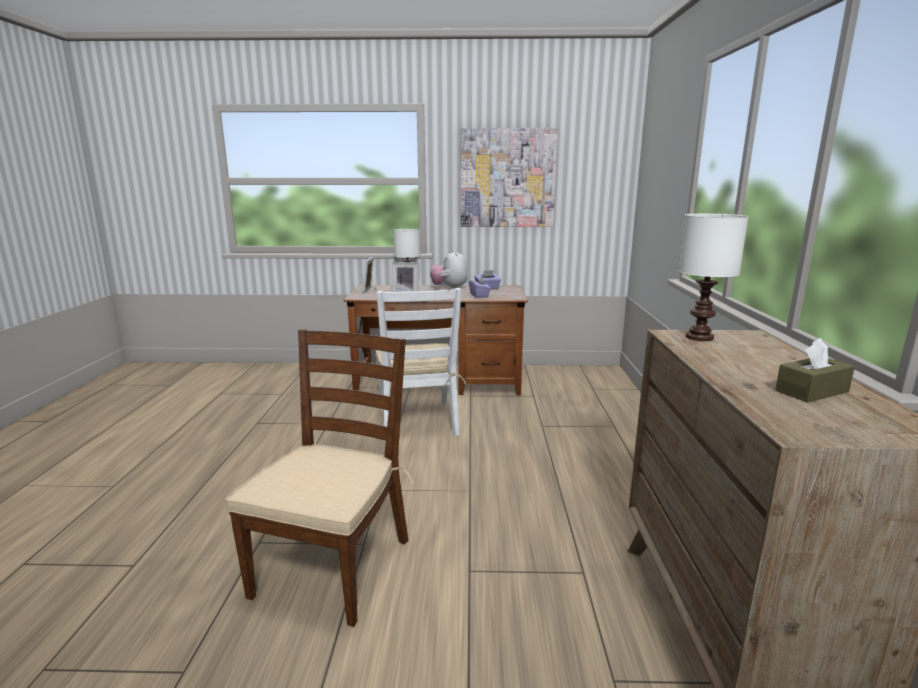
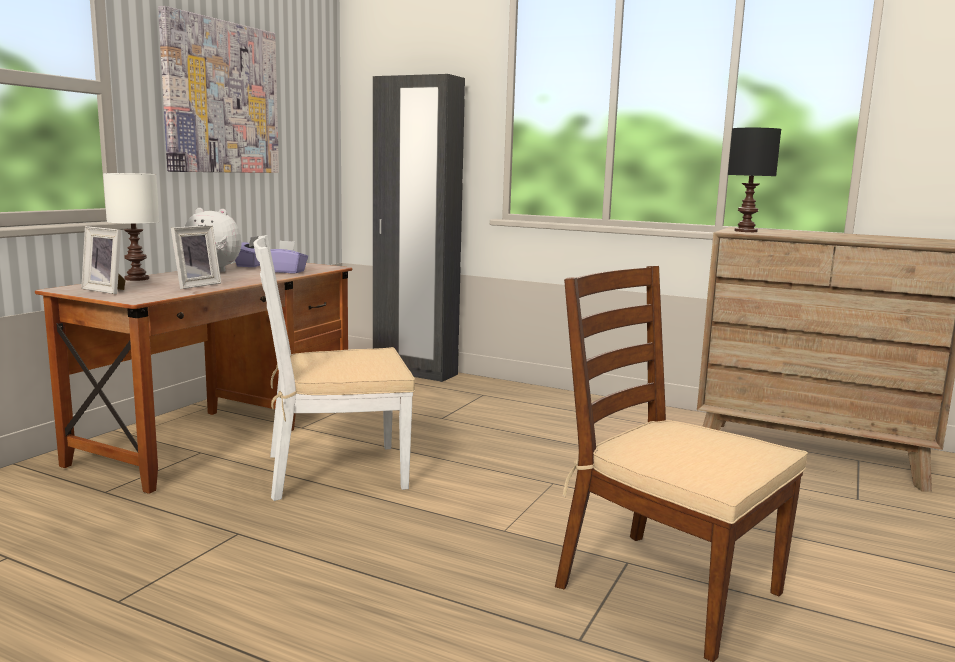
camera: 65 degrees left, 5 degrees down
white chair [373,288,466,442] -> white chair turned 150 degrees clockwise [253,235,415,501]
white table lamp [678,214,749,341] -> black table lamp [728,128,781,232]
brown tissue box [775,338,855,403] -> none
none -> black wardrobe [373,74,465,382]

